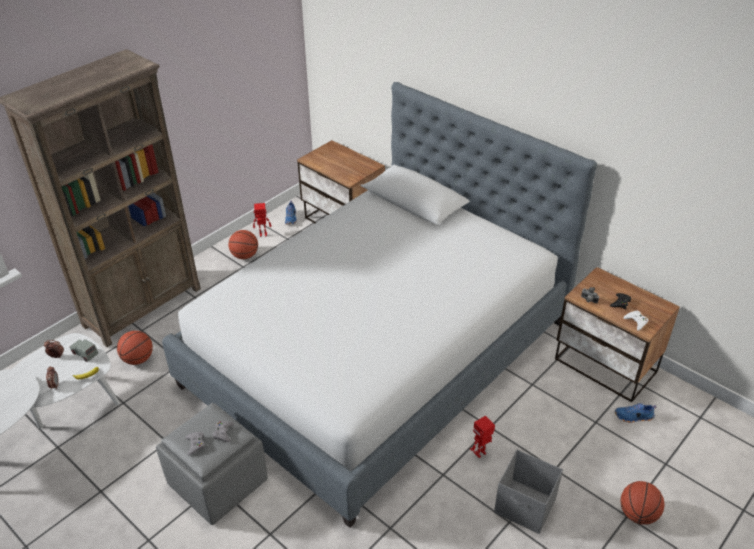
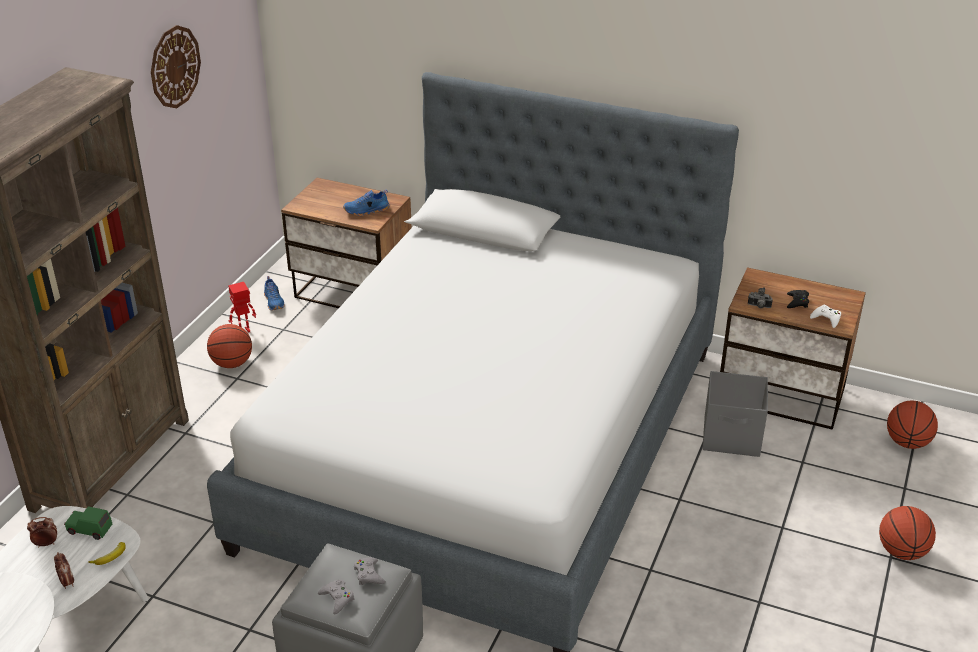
camera: 20 degrees left, 5 degrees down
grey toy car [70,339,98,362] -> green toy car [64,507,112,540]
basketball [117,331,153,365] -> basketball moved to [887,400,938,449]
toy robot [470,416,495,458] -> none
grey storage box [494,450,563,534] -> grey storage box moved to [703,371,768,457]
blue shoe [615,403,656,423] -> blue shoe moved to [343,190,390,216]
none -> wall clock [151,25,201,108]

